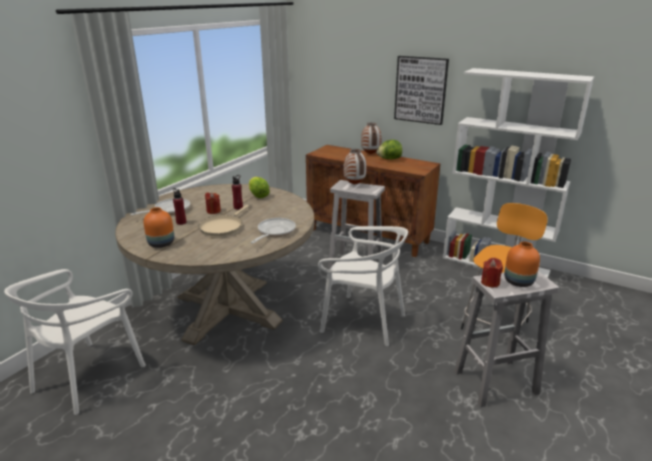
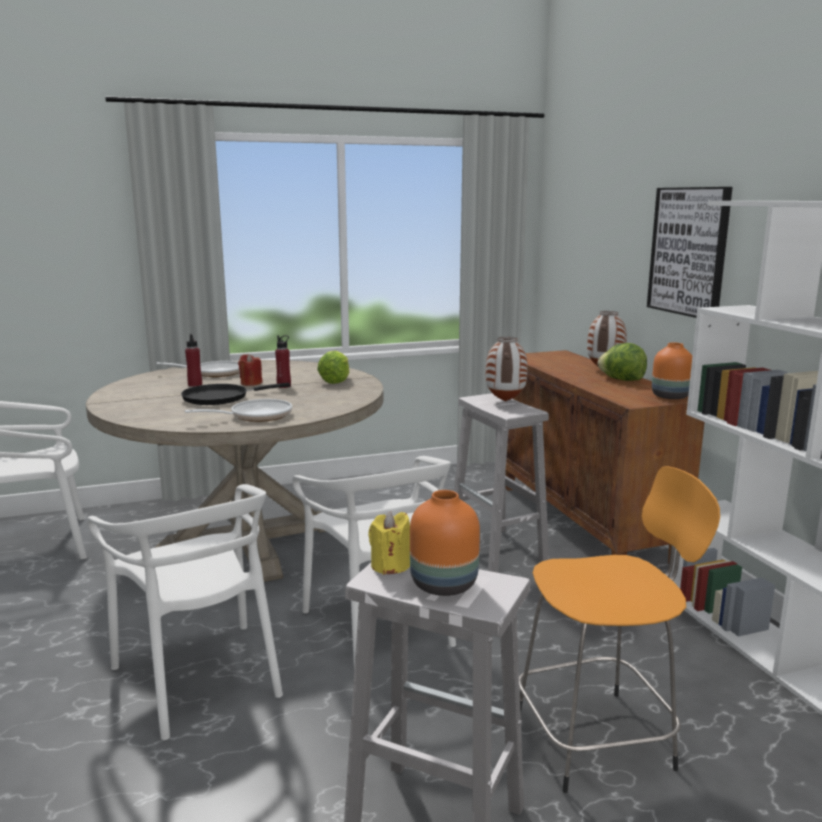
camera: 40 degrees right, 10 degrees down
orange vase [143,207,174,248] -> orange vase moved to [652,343,692,399]
beige frying pan [199,205,249,236] -> black frying pan [181,383,290,405]
red candle [481,258,503,287] -> yellow candle [368,511,410,575]
none -> white chair [87,484,283,740]

